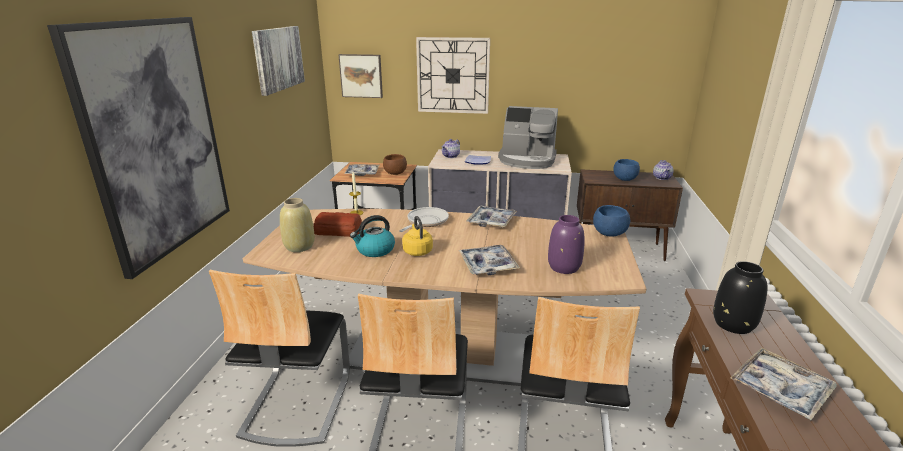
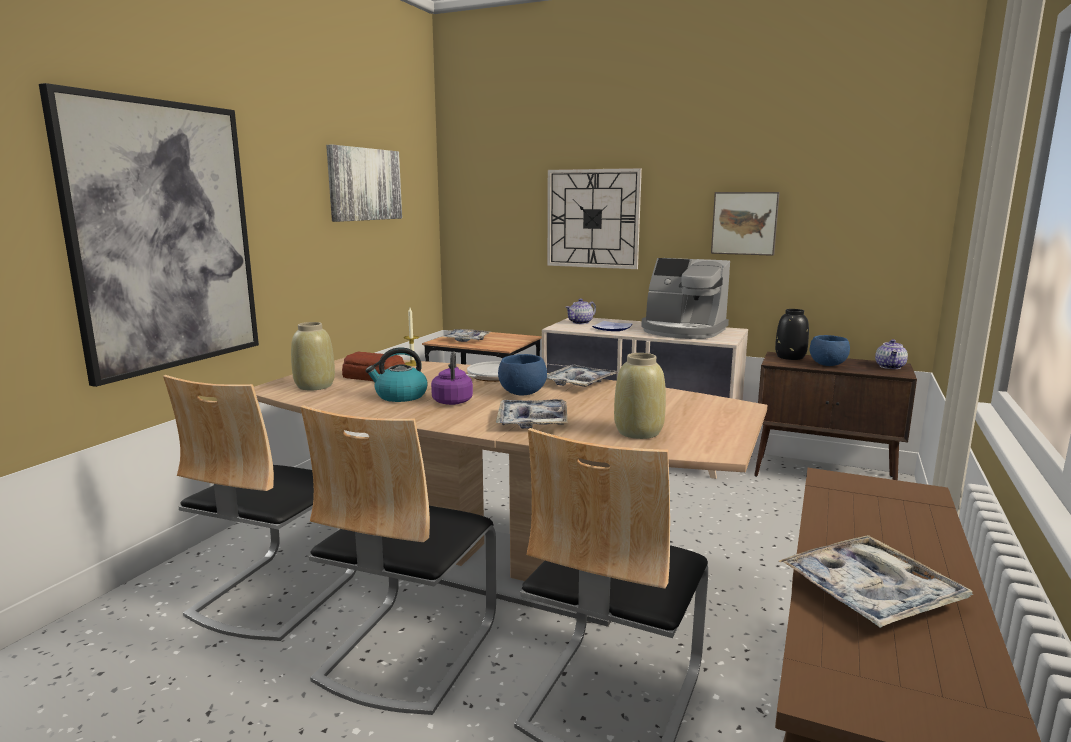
camera: 15 degrees right, 10 degrees down
picture [339,54,383,98] -> picture moved to [711,192,780,256]
brown bowl [383,154,407,175] -> none
yellow kettle [402,216,433,256] -> purple kettle [431,351,473,405]
purple vase [548,215,585,274] -> beige vase [614,353,666,439]
blue bowl [593,205,630,236] -> blue bowl moved to [498,354,547,395]
black vase [713,261,768,334] -> black vase moved to [775,309,809,360]

